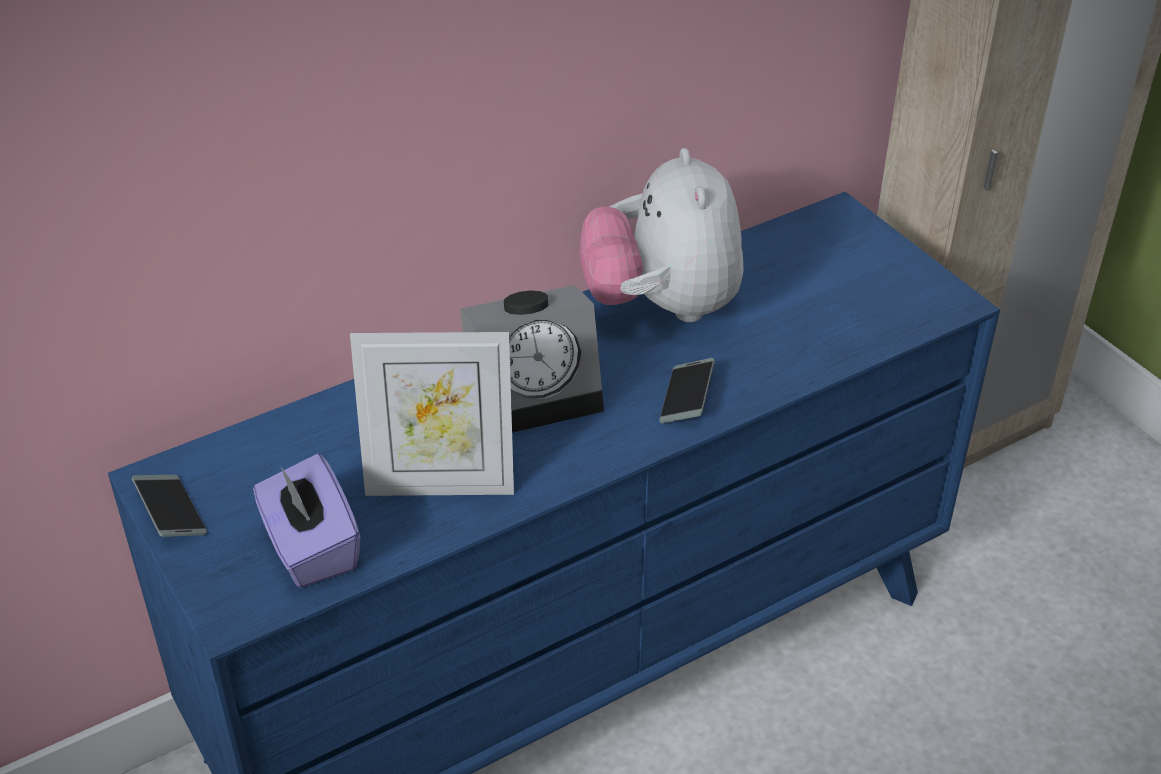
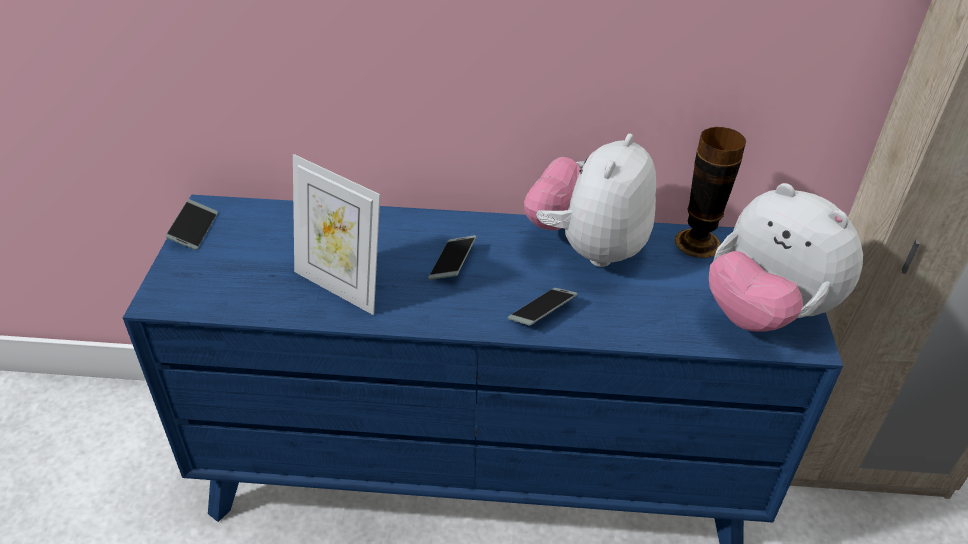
camera: 35 degrees right, 0 degrees up
purple tissue box [253,454,360,588] -> none
alarm clock [460,285,604,433] -> phone [428,235,477,280]
none -> vase [675,127,746,258]
none -> plush toy [709,183,863,332]

